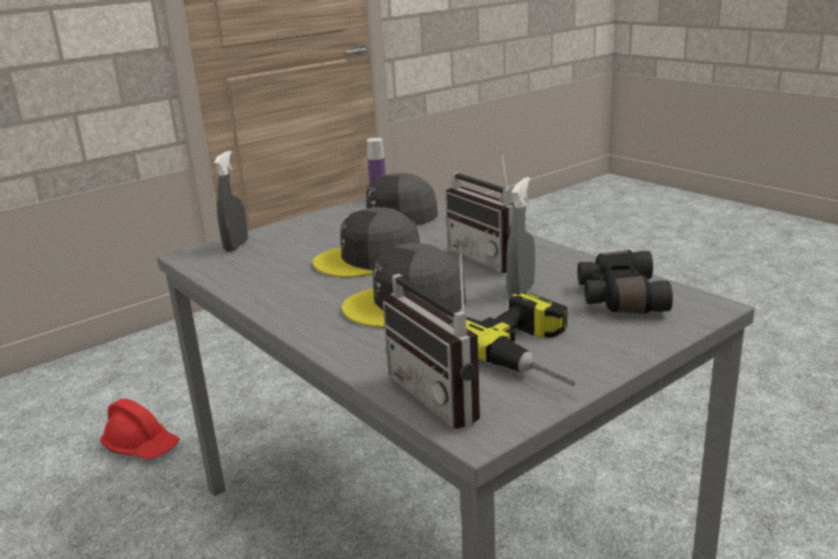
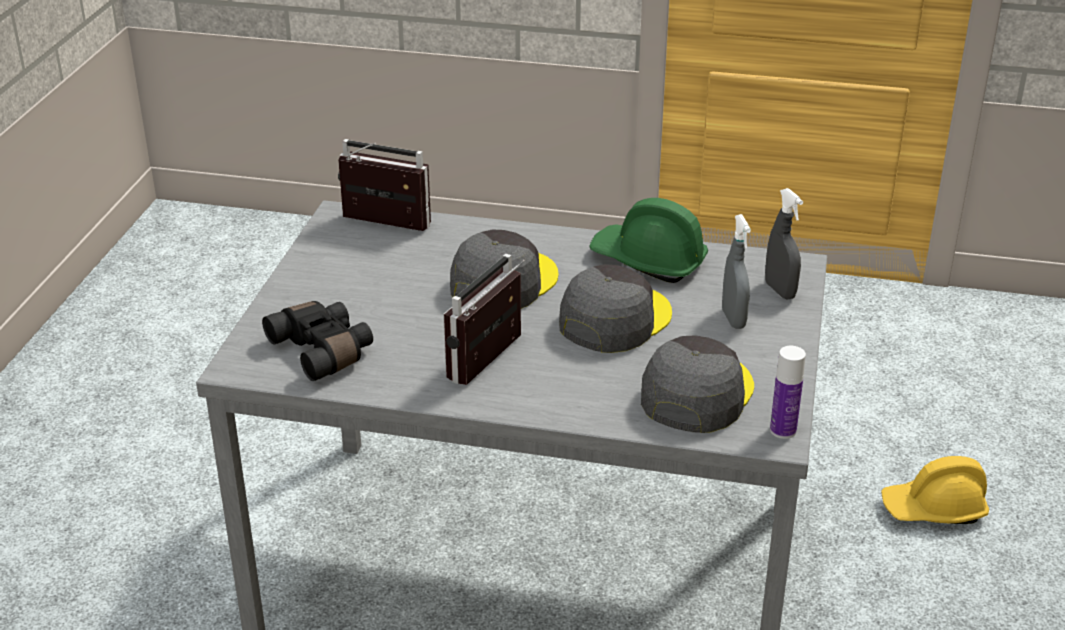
camera: 140 degrees right, 10 degrees up
red hard hat [100,399,179,459] -> yellow hard hat [881,456,989,524]
radio [446,150,514,273] -> radio turned 75 degrees counterclockwise [443,254,525,385]
power drill [466,292,575,386] -> none
grey spray bottle [506,177,535,297] -> grey spray bottle moved to [722,214,751,329]
none -> green hard hat [589,198,708,283]

